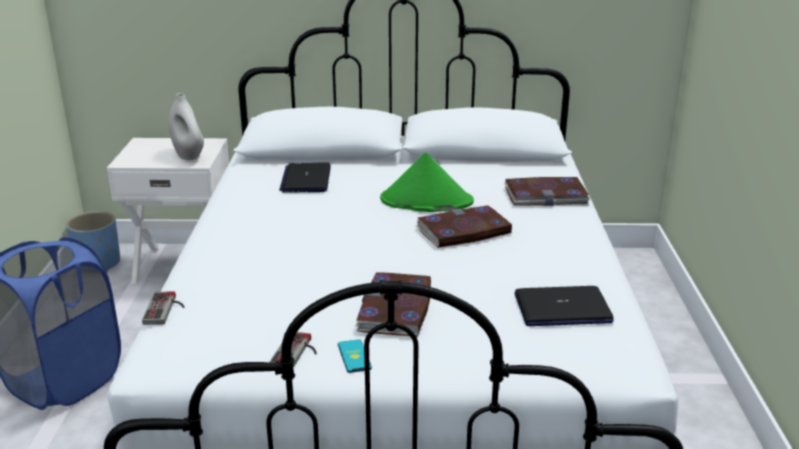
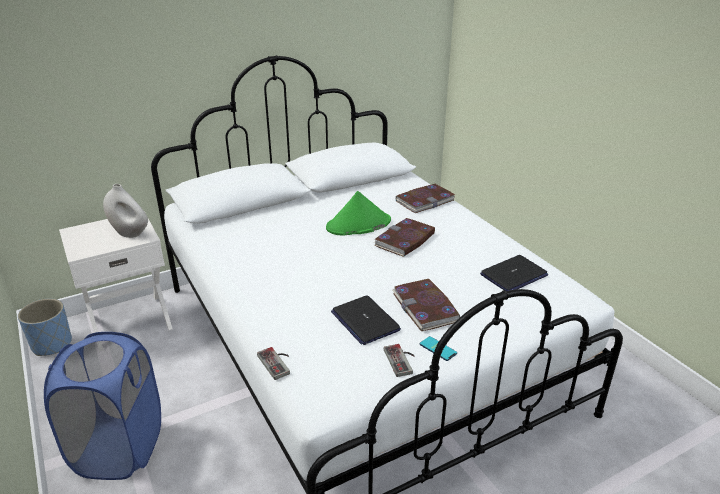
camera: 30 degrees left, 5 degrees up
laptop [279,162,331,193] -> laptop moved to [331,295,401,345]

